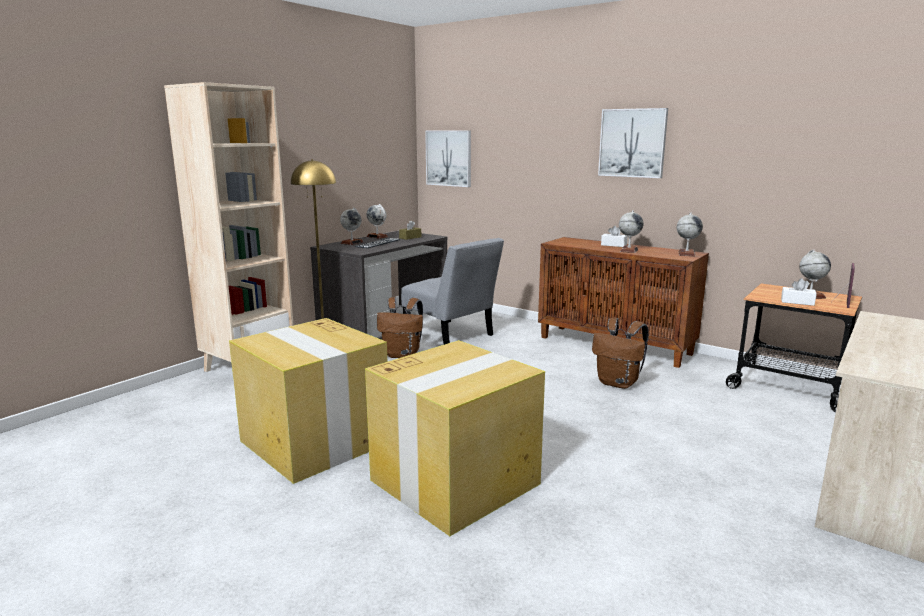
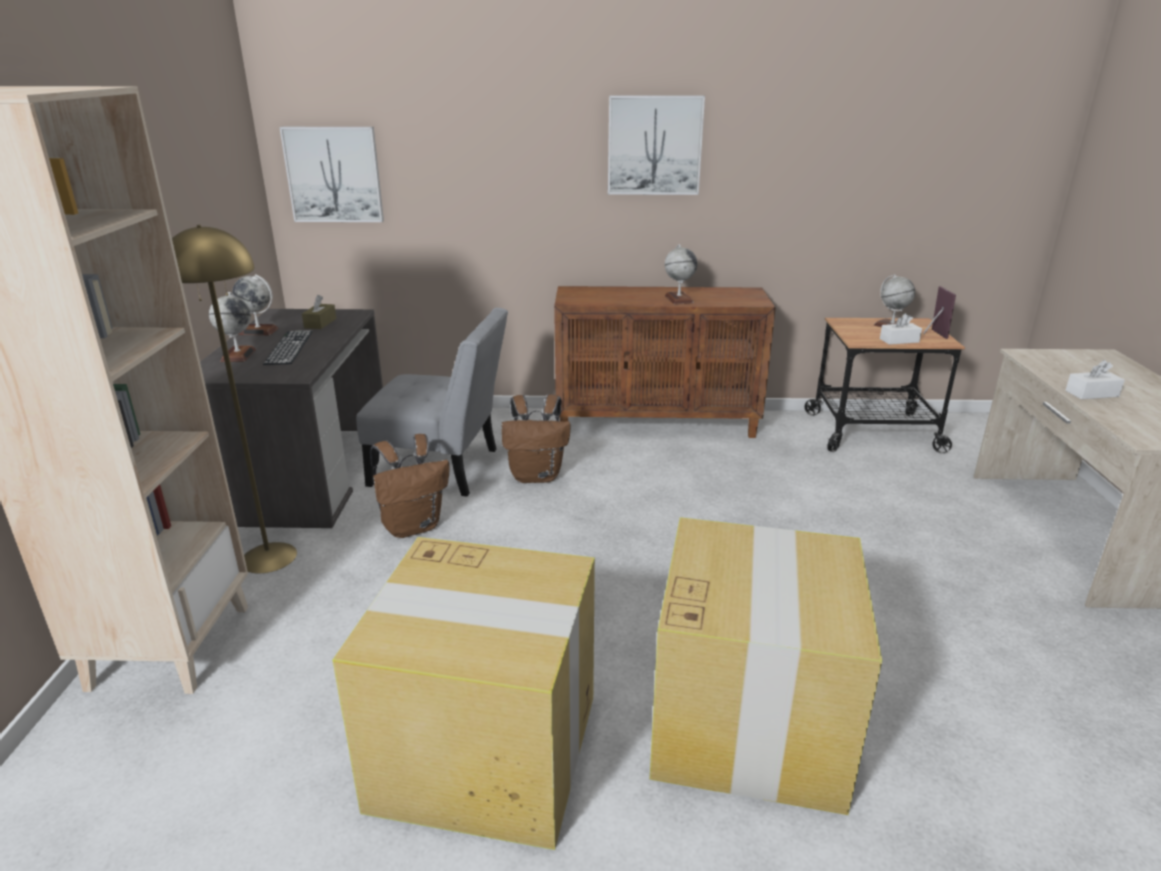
camera: 35 degrees left, 10 degrees up
brown backpack [592,317,649,389] -> brown backpack moved to [502,394,571,483]
white tissue box [601,226,627,247] -> white tissue box moved to [1065,360,1125,399]
globe [677,213,703,256] -> none

